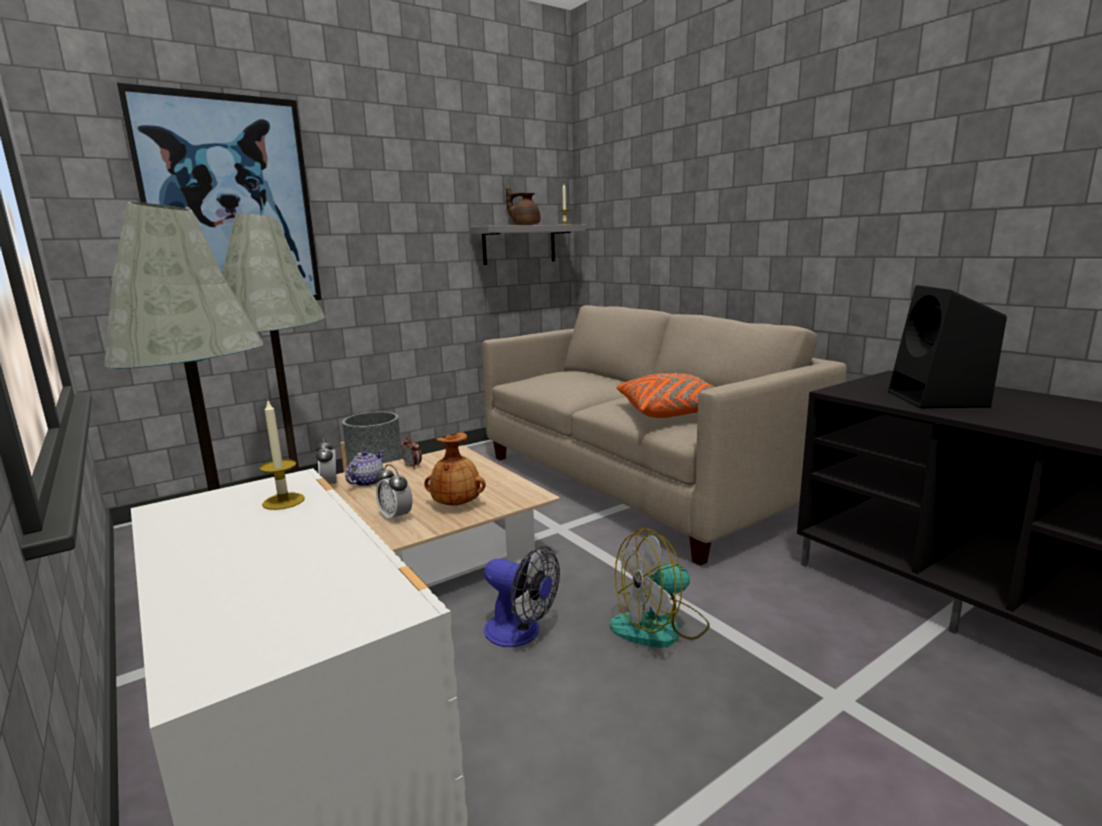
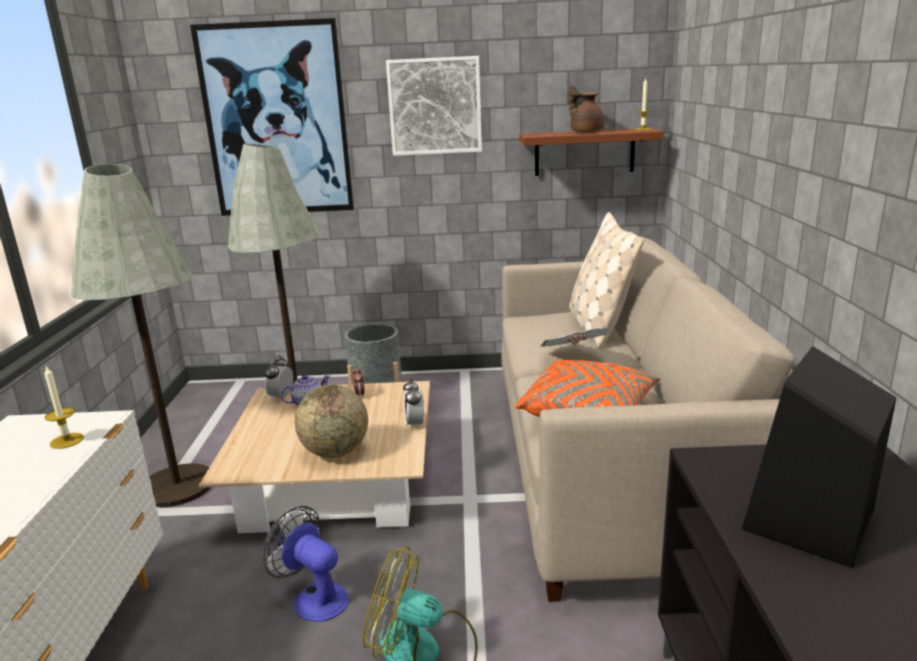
camera: 35 degrees right, 5 degrees up
alarm clock [376,464,413,523] -> alarm clock moved to [403,378,424,430]
brown vase [424,432,486,506] -> globe [295,384,368,458]
grey shelf [469,225,586,265] -> brown shelf [519,128,664,176]
fan [484,546,560,647] -> fan turned 150 degrees clockwise [263,506,349,622]
none -> picture [386,56,482,156]
none -> newspaper [540,328,609,347]
none -> beige pillow [569,212,644,349]

